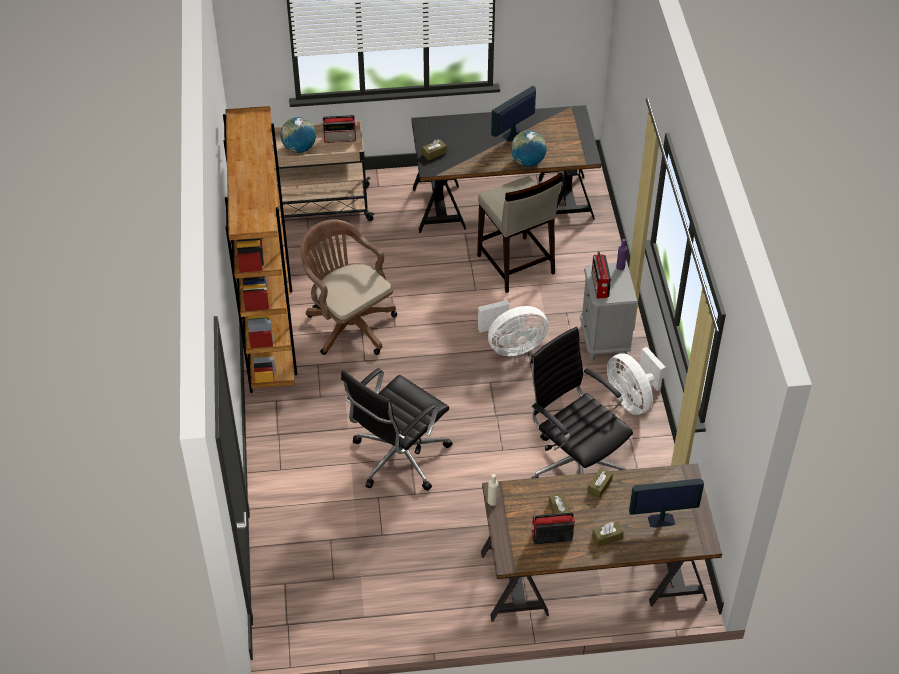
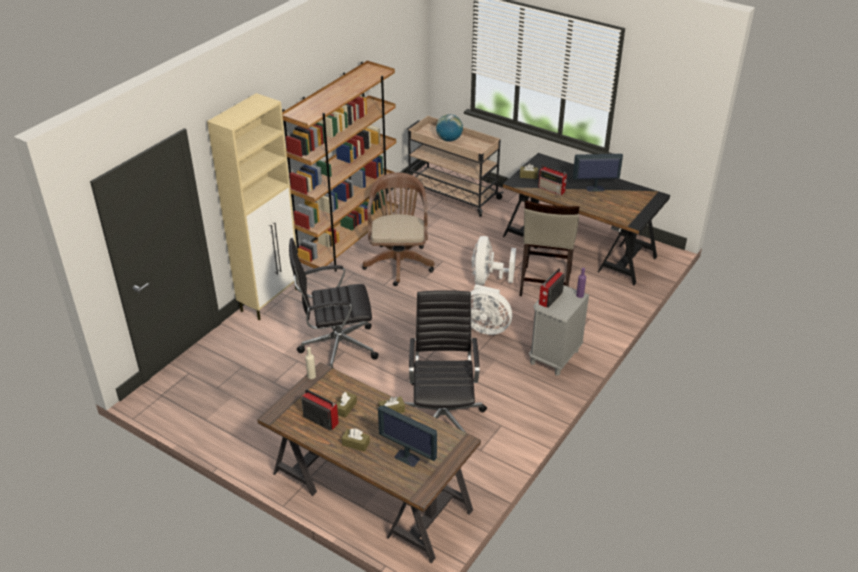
camera: 40 degrees right, 10 degrees down
radio [323,115,357,143] -> radio moved to [539,164,567,195]
globe [511,130,547,167] -> none
white fan [607,347,666,415] -> white fan moved to [472,236,516,285]
none -> beige cabinet [207,93,298,320]

